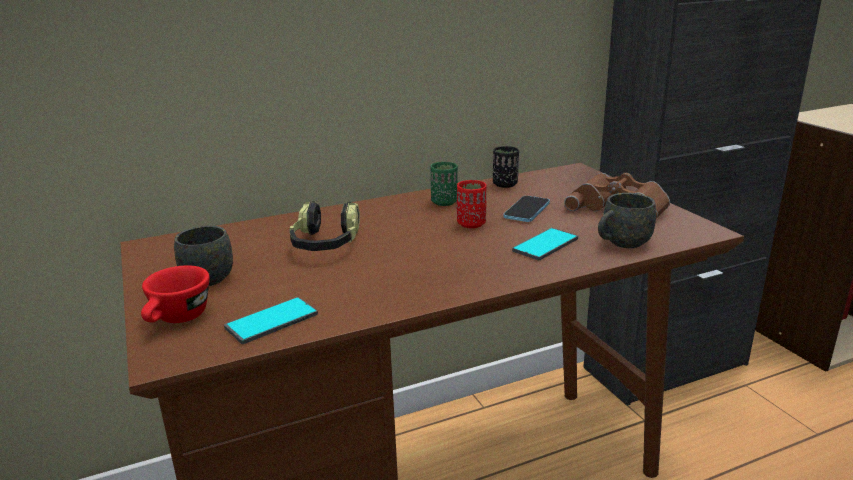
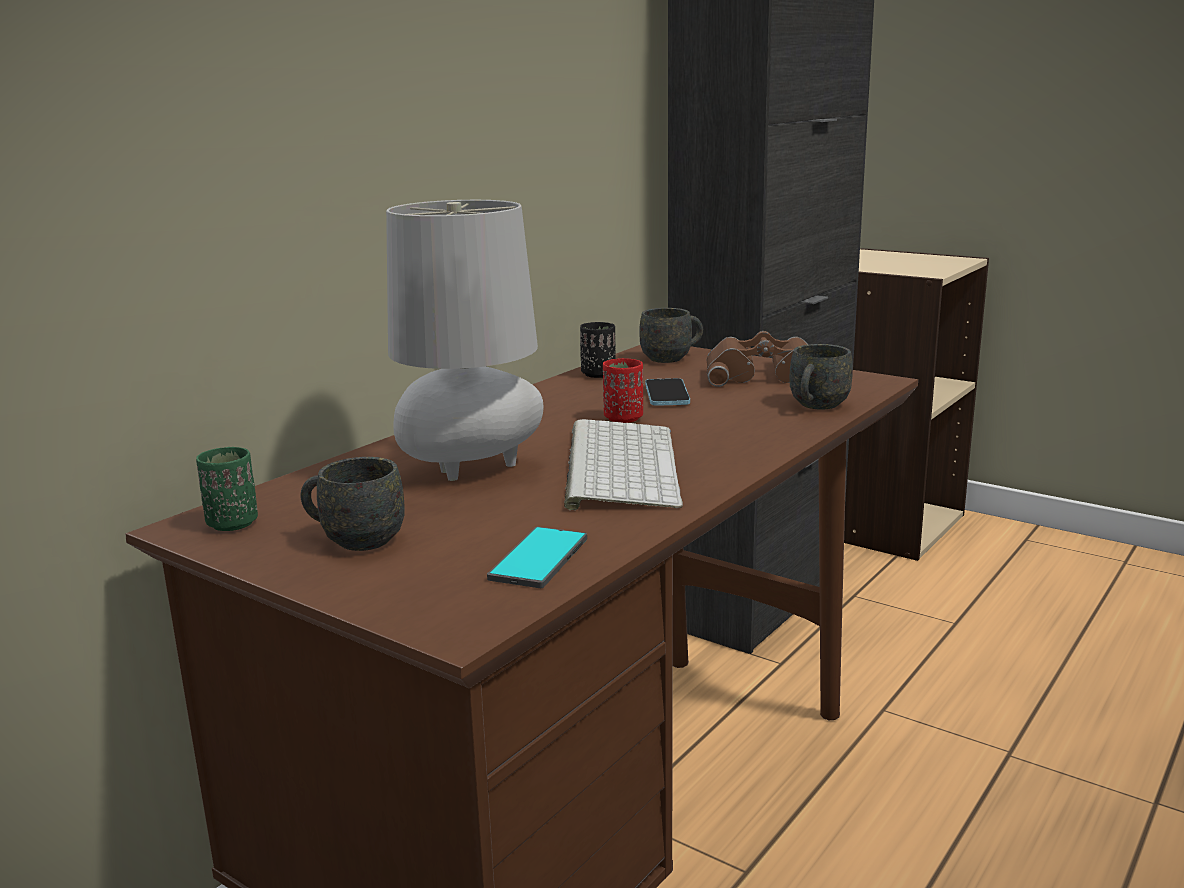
camera: 30 degrees left, 5 degrees down
red cup [141,265,210,323] -> none
headphones [289,201,360,251] -> grey table lamp [386,200,544,481]
green cup [431,162,458,206] -> green cup moved to [196,447,258,531]
phone [512,228,578,260] -> none
none -> keyboard [564,419,683,510]
none -> grey mug [639,308,703,363]

